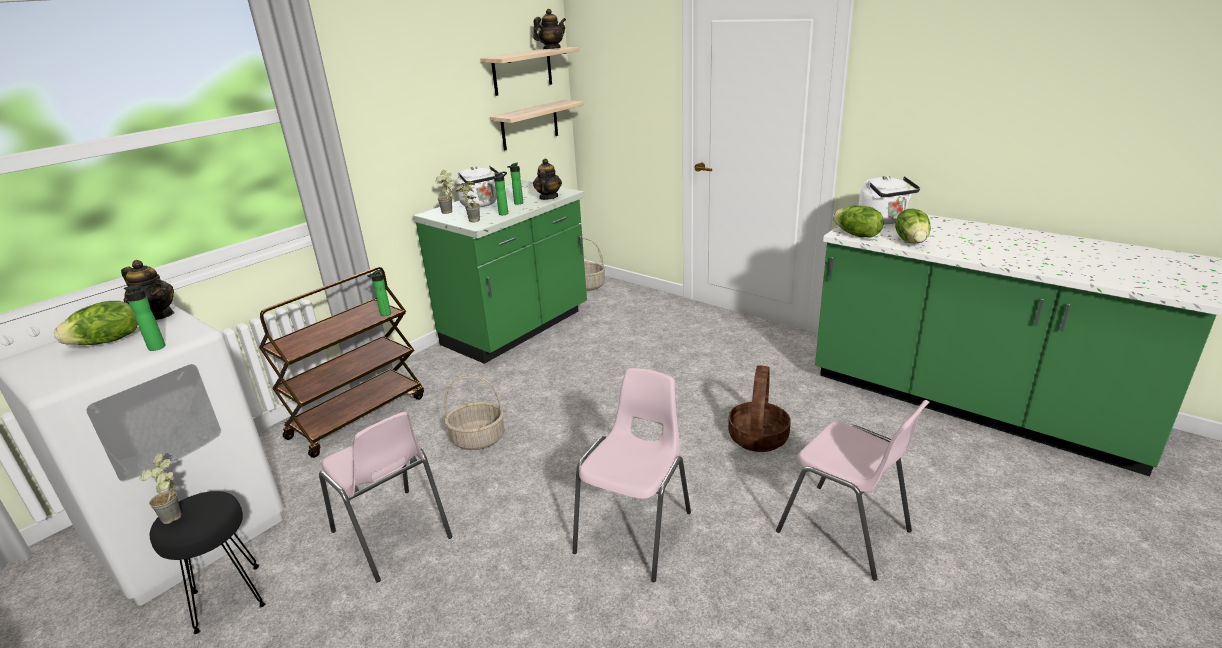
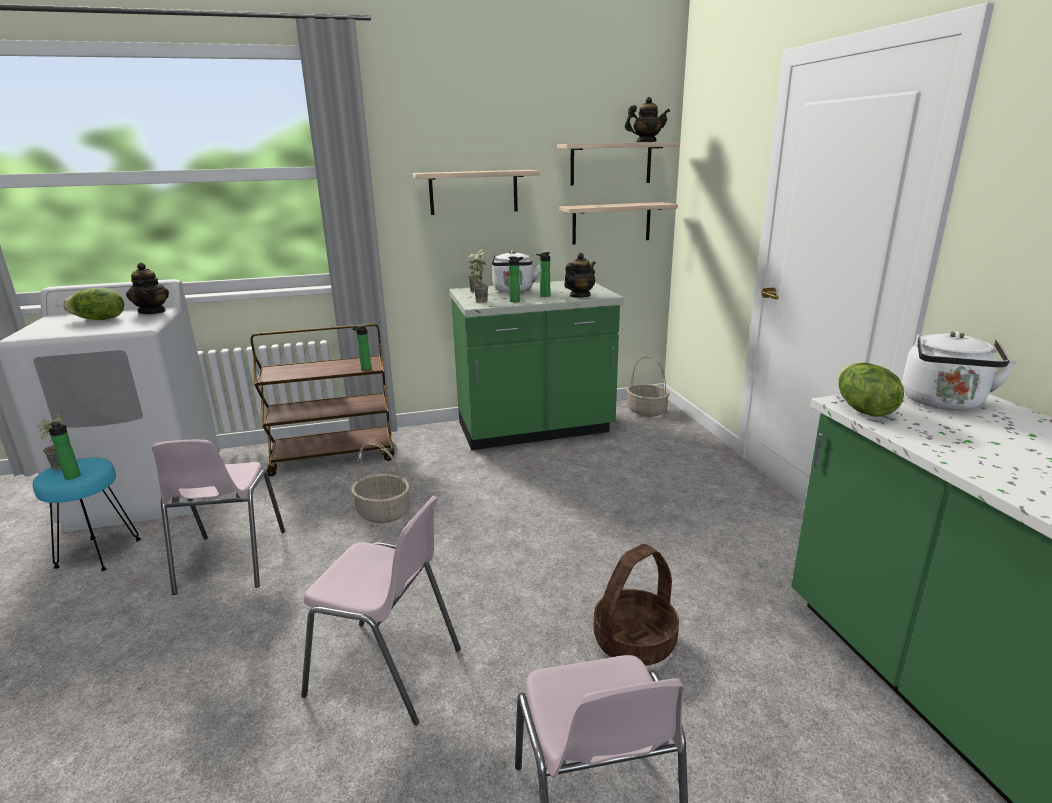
camera: 35 degrees right, 5 degrees down
bottle [124,285,166,351] -> bottle moved to [49,422,81,480]
black stool [150,491,266,634] -> turquoise stool [33,458,141,571]
pink chair [572,368,691,582] -> pink chair turned 45 degrees clockwise [301,496,461,725]
lettuce [895,209,931,244] -> none
none -> shelf [413,170,540,215]

